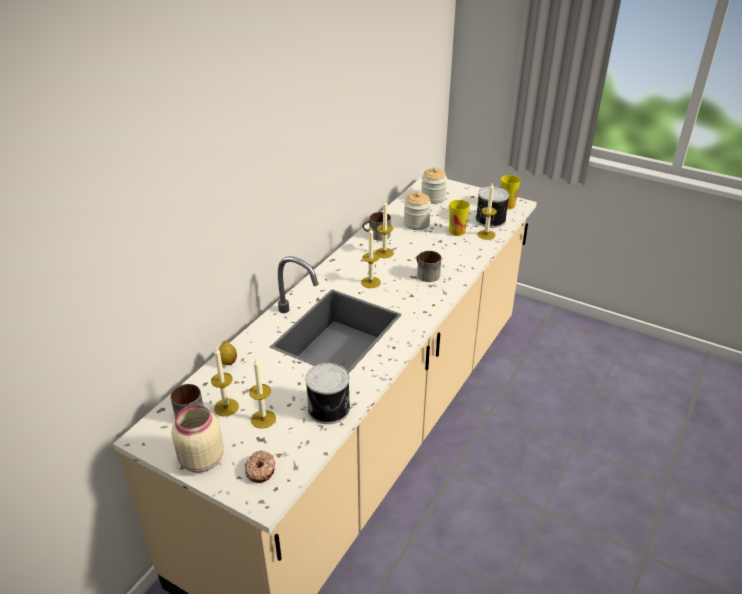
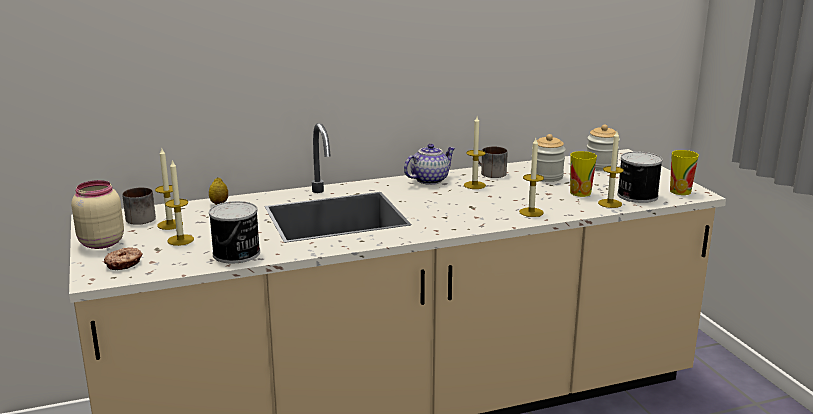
camera: 40 degrees right, 15 degrees down
candle [361,228,381,288] -> candle moved to [519,138,544,217]
mug [416,251,441,282] -> none
none -> teapot [404,144,455,185]

